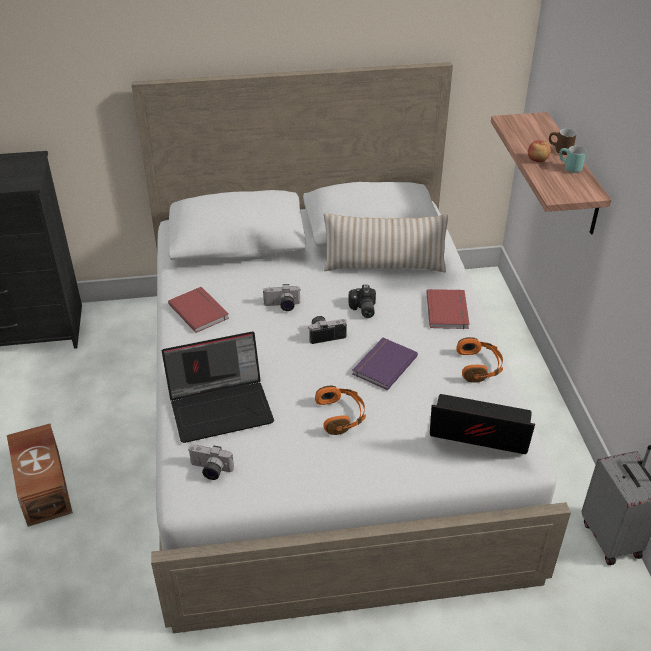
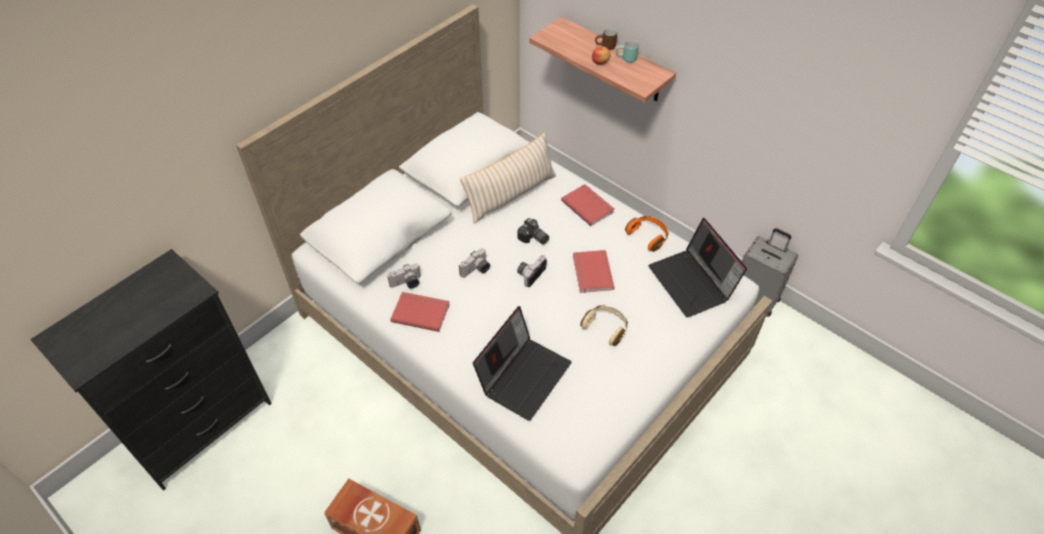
camera: 40 degrees left, 10 degrees up
camera [189,445,234,480] -> camera moved to [387,263,421,289]
orange headphones [315,386,366,435] -> beige headphones [580,305,628,346]
purple book [353,338,418,390] -> red book [573,250,614,293]
laptop [430,394,535,454] -> laptop turned 90 degrees counterclockwise [648,218,747,317]

